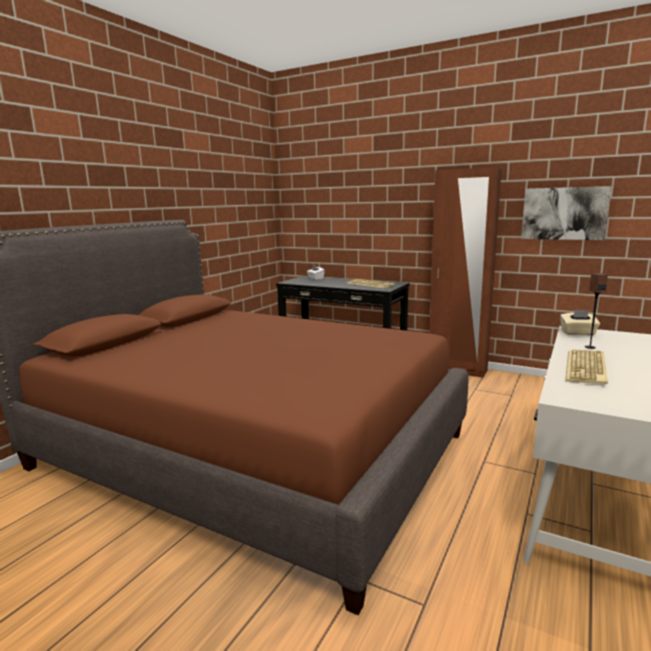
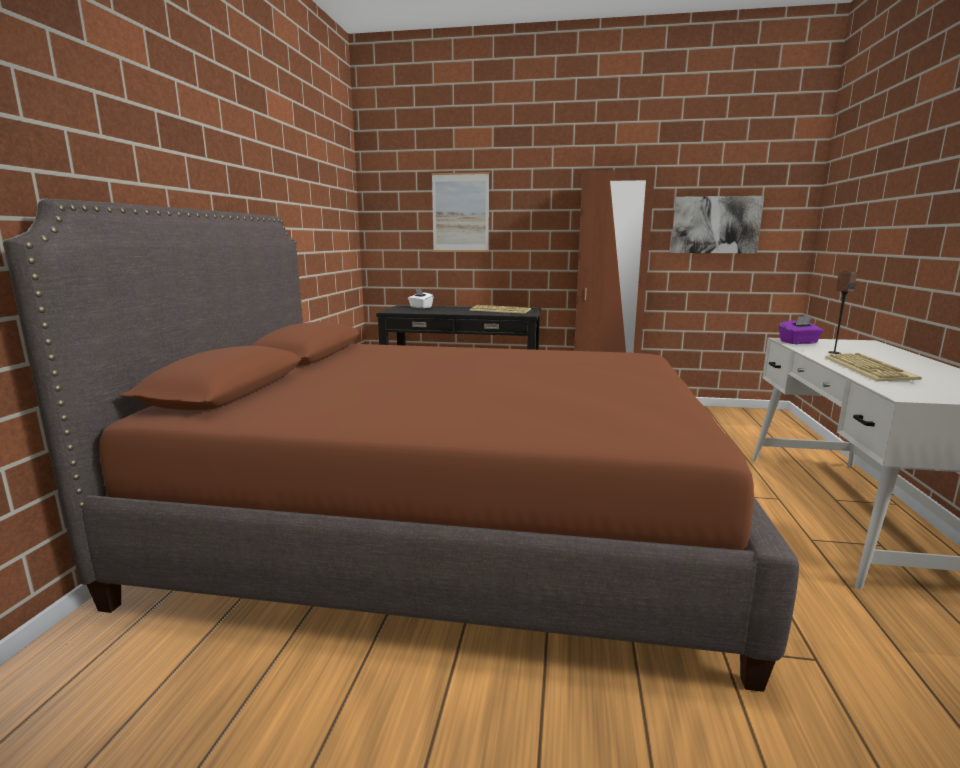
camera: 20 degrees left, 0 degrees up
beige tissue box [560,310,600,335] -> purple tissue box [779,316,823,344]
none -> picture [432,172,489,252]

